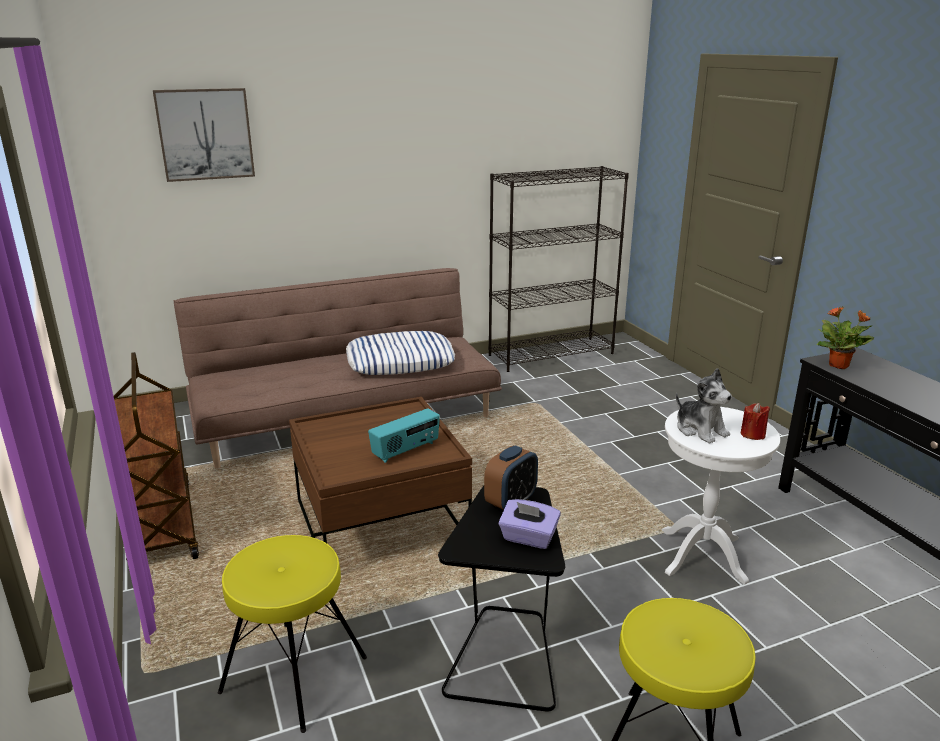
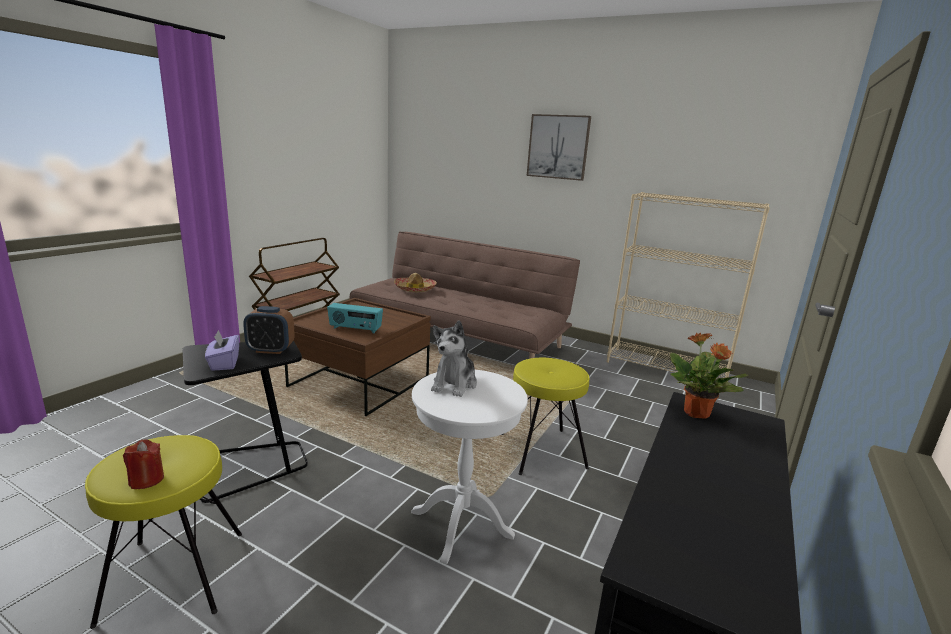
camera: 50 degrees right, 5 degrees down
picture [153,88,255,182] -> picture moved to [527,114,591,181]
yellow stool [218,535,367,733] -> yellow stool moved to [502,358,589,475]
pillow [346,331,455,375] -> none
black bookcase [488,166,629,372] -> beige bookcase [607,192,770,380]
red candle [741,403,770,440] -> red candle moved to [123,440,164,489]
none -> hat [394,273,437,292]

